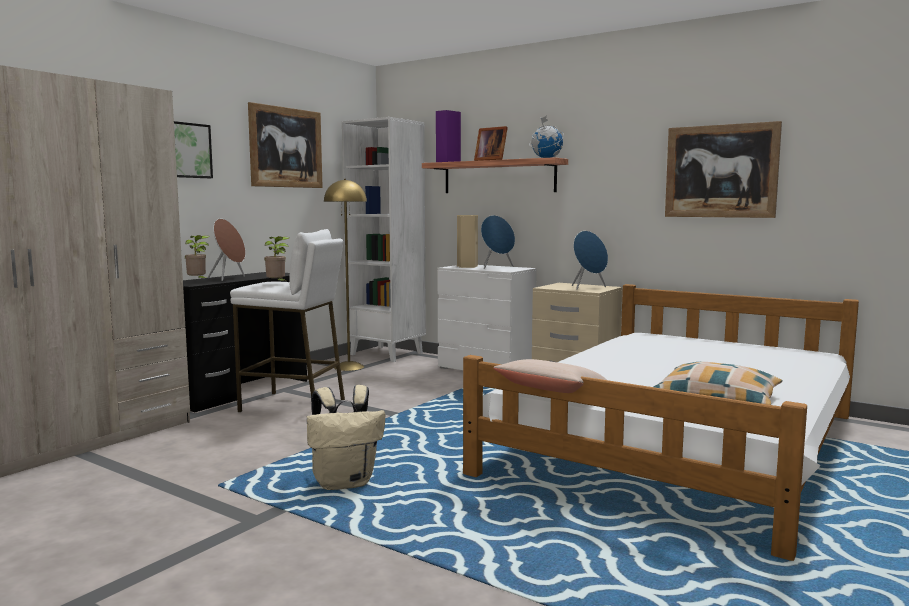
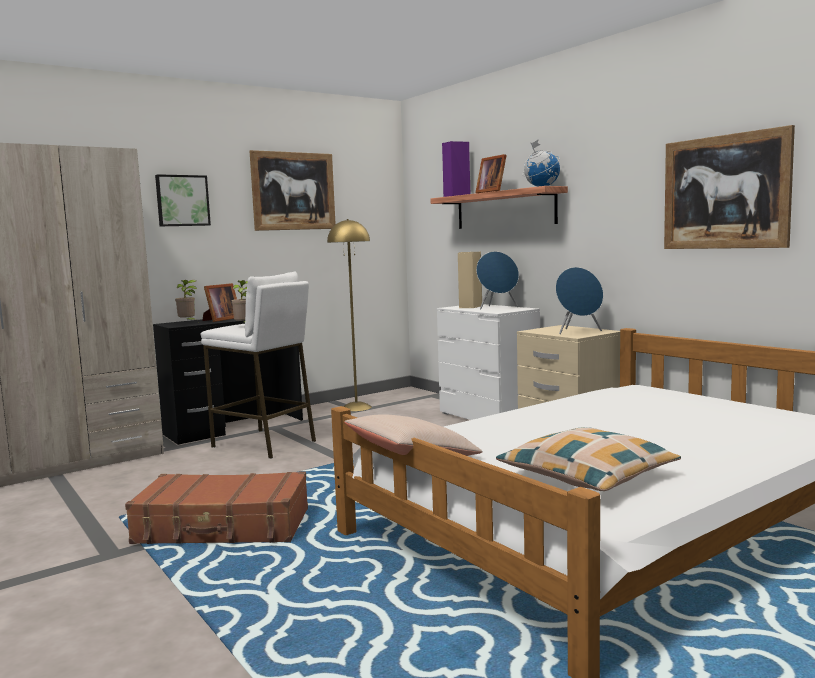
camera: 20 degrees right, 0 degrees up
brown speaker [208,219,246,281] -> picture frame [202,283,237,322]
beige backpack [307,385,385,490] -> brown suitcase [125,471,308,544]
white bookcase [342,117,426,362] -> none

